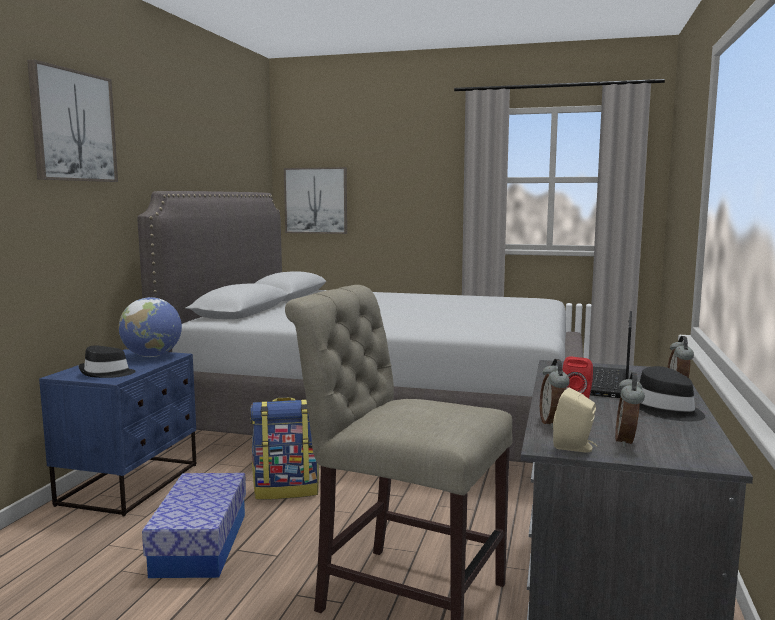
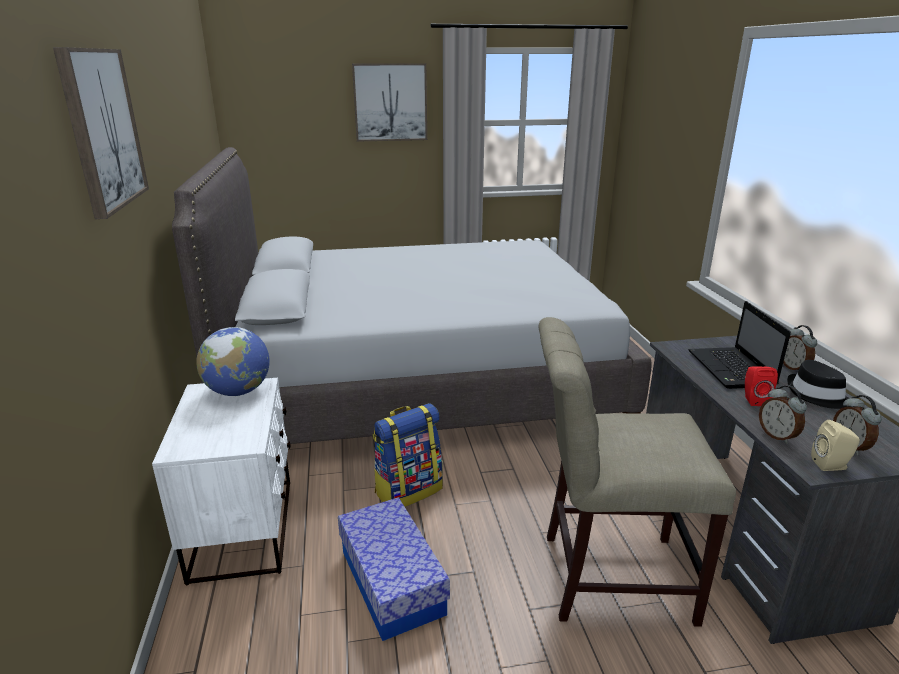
camera: 25 degrees left, 15 degrees up
blue nightstand [39,349,196,517] -> white nightstand [152,378,291,586]
black hat [78,346,136,378] -> none
picture [284,167,347,234] -> picture moved to [352,63,427,142]

